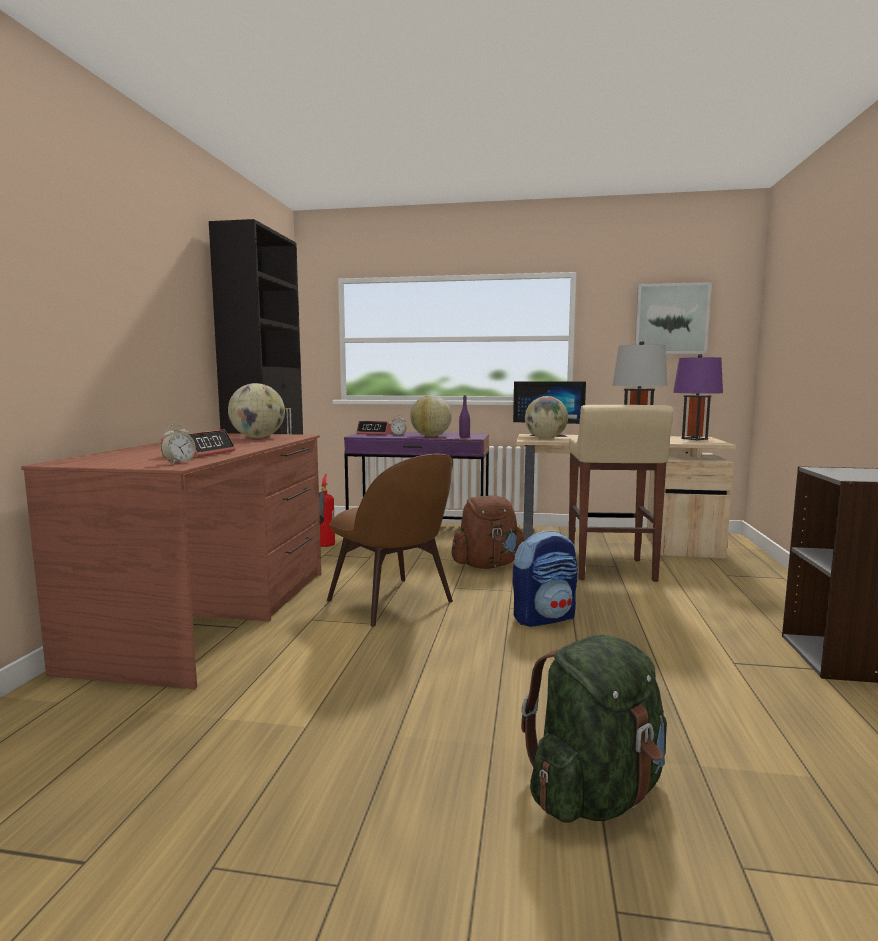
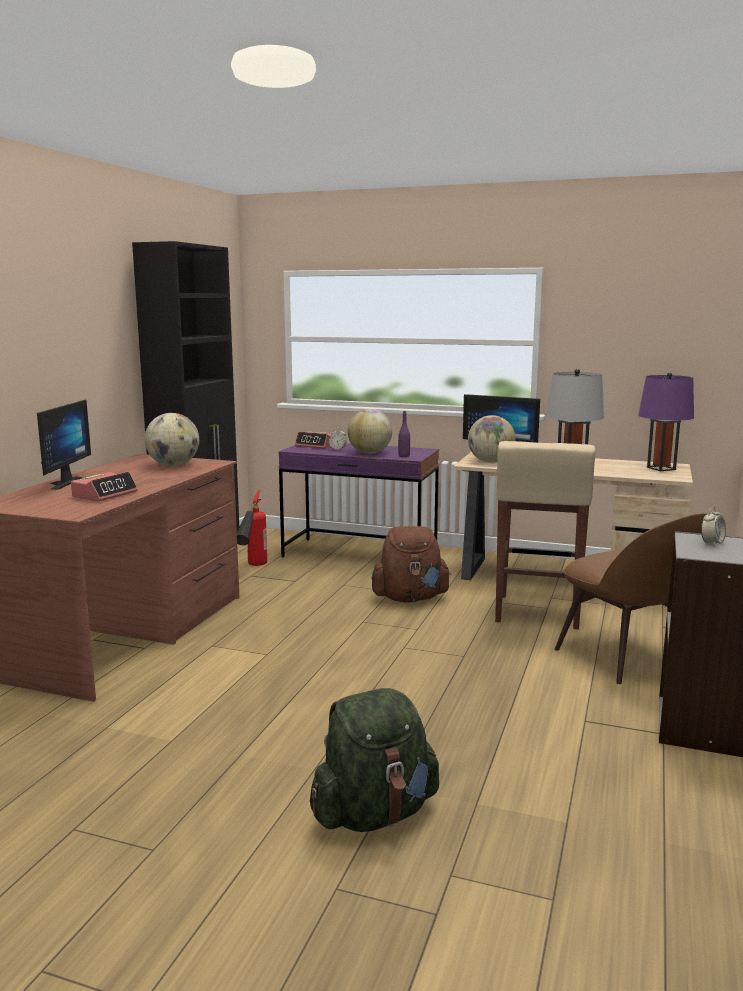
camera: 10 degrees right, 5 degrees up
alarm clock [161,424,196,464] -> alarm clock moved to [701,507,726,546]
brown chair [327,454,453,627] -> brown chair moved to [554,513,709,684]
backpack [513,530,578,627] -> none
picture [635,282,712,354] -> none
none -> monitor [37,399,91,490]

